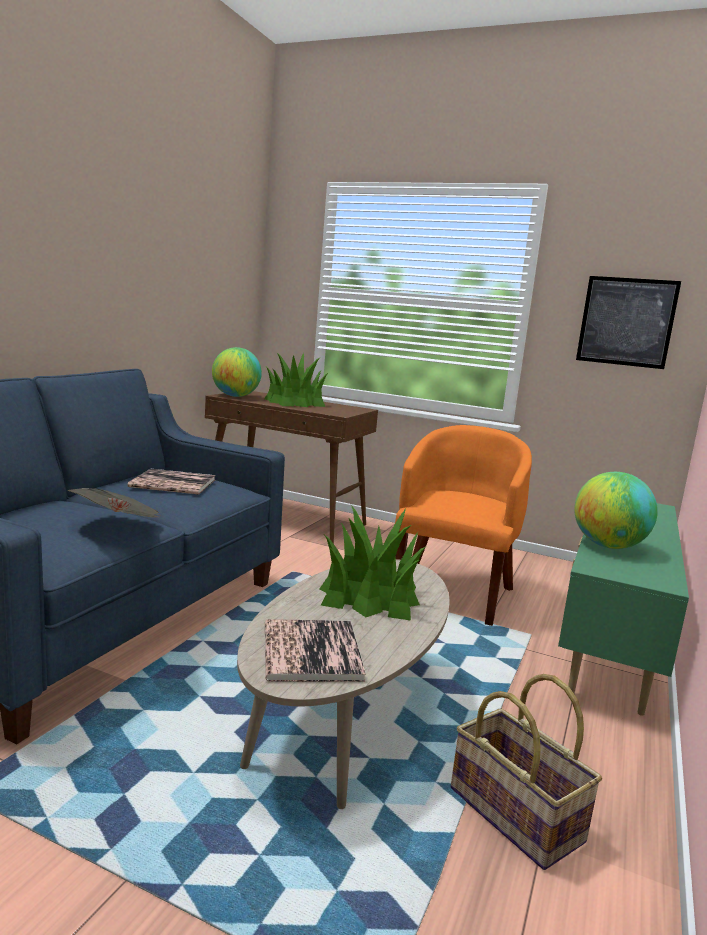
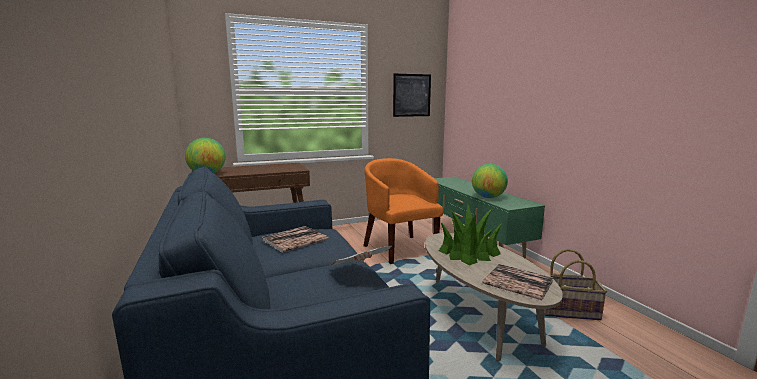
camera: 45 degrees left, 0 degrees up
potted plant [264,352,328,407] -> none

